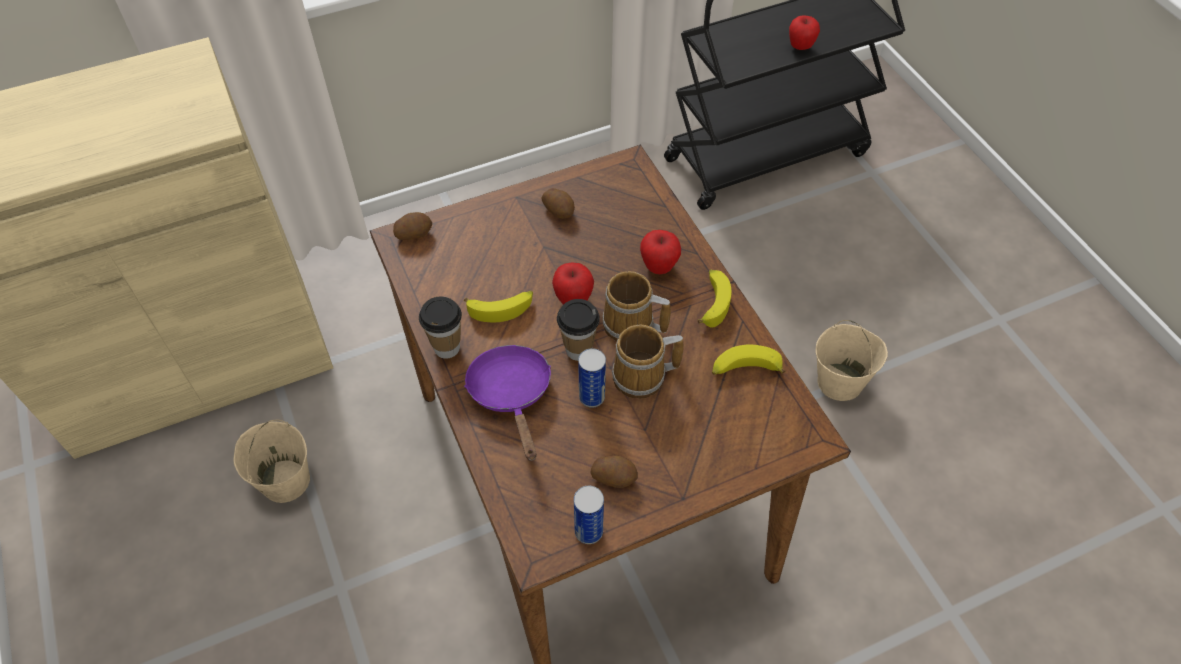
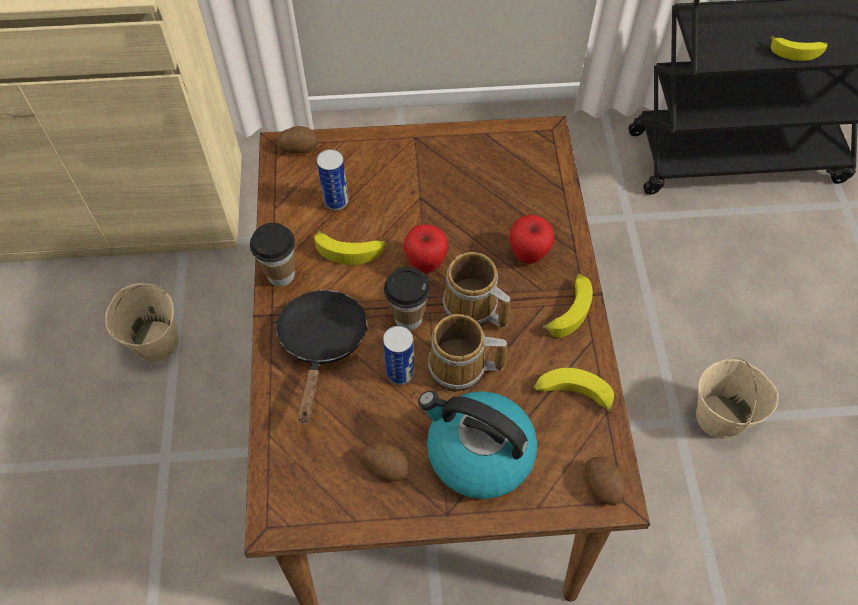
camera: 20 degrees right, 5 degrees up
purple frying pan [464,345,551,461] -> black frying pan [275,290,369,424]
potato [542,188,575,219] -> potato moved to [585,456,626,506]
can [574,486,604,544] -> can moved to [317,149,349,210]
apple [789,15,820,50] -> banana [770,36,828,61]
none -> kettle [418,391,537,499]

